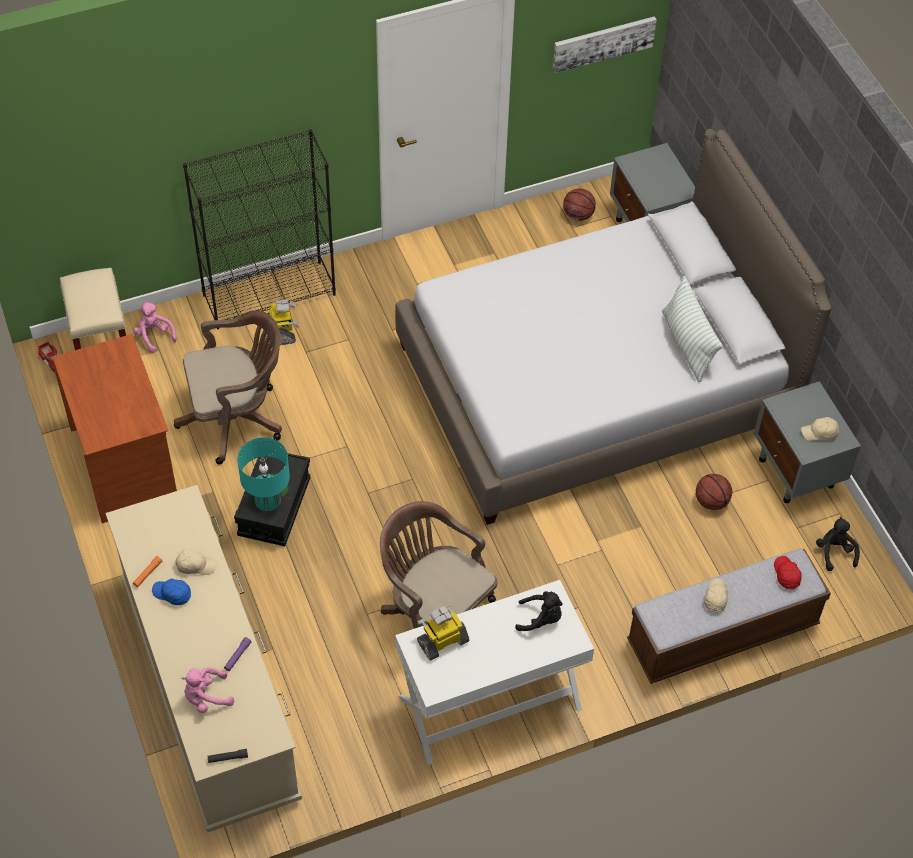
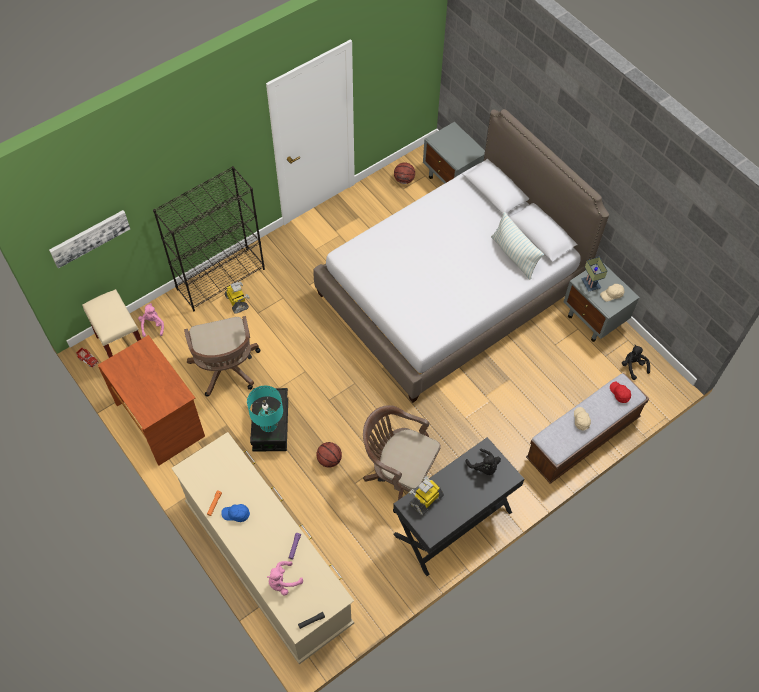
camera: 15 degrees left, 5 degrees up
pink plush toy [133,301,177,353] -> pink plush toy turned 45 degrees clockwise [138,303,164,337]
brown office chair [174,310,282,465] -> brown office chair turned 105 degrees clockwise [184,316,260,397]
beige cap [175,549,216,575] -> none
white desk [395,580,594,765] -> black desk [393,437,524,576]
black plush toy [515,591,563,631] -> black plush toy turned 60 degrees clockwise [465,449,501,475]
picture [553,16,657,73] -> picture moved to [49,210,130,268]
basketball [696,474,732,510] -> basketball moved to [317,442,342,468]
none -> table lamp [581,257,607,292]

